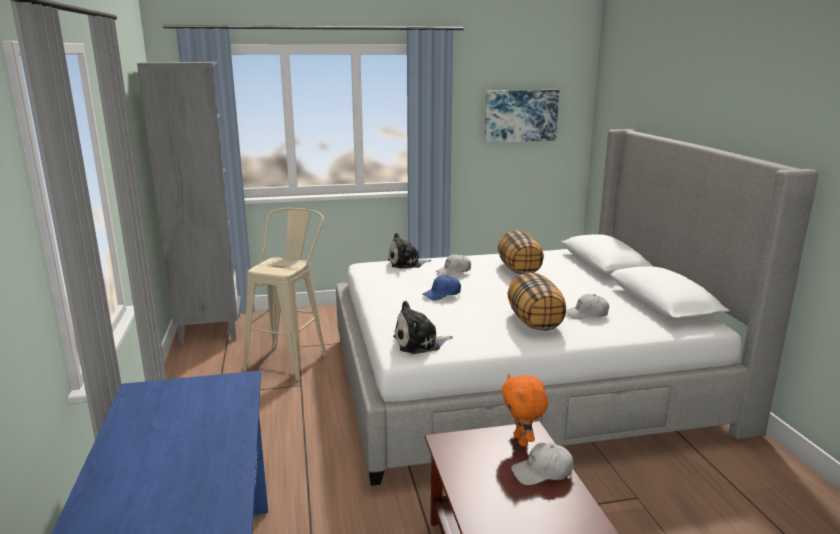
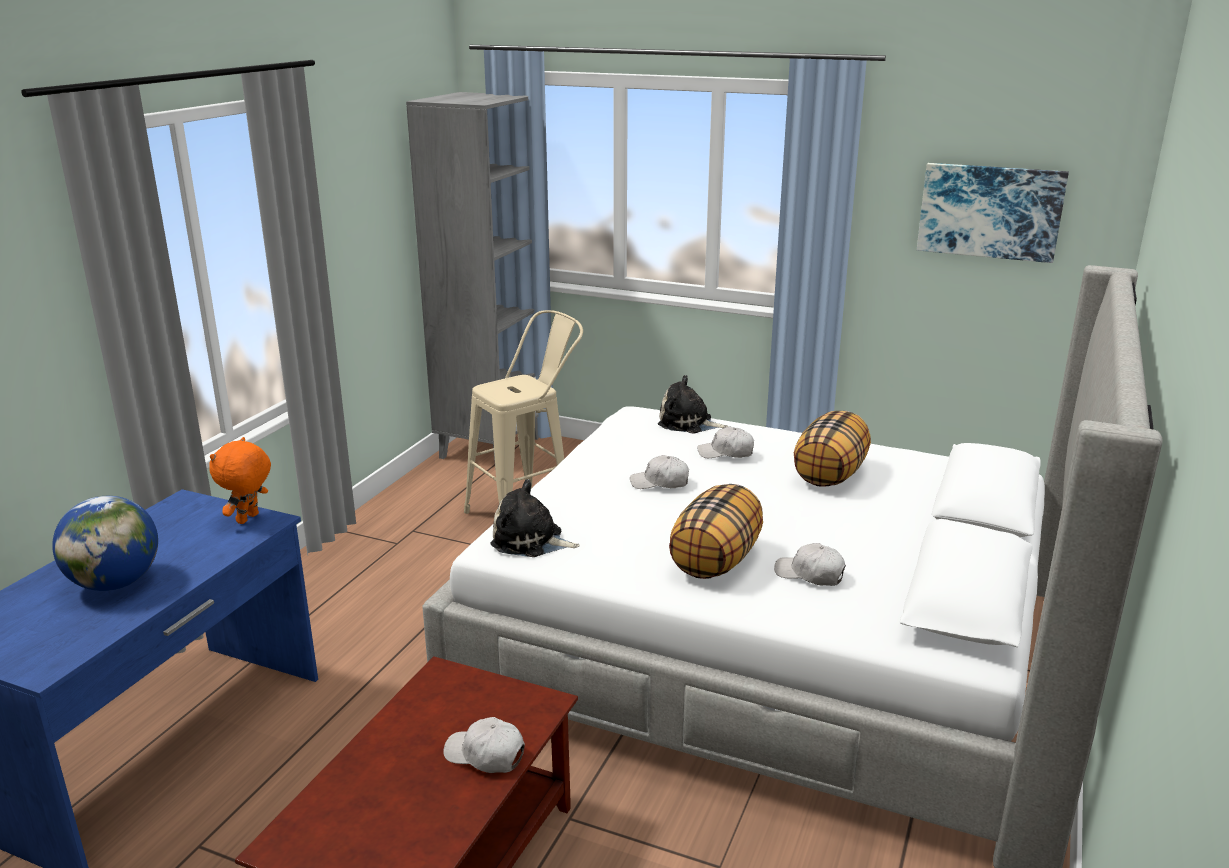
camera: 35 degrees right, 5 degrees up
blue cap [423,275,461,301] -> white cap [630,455,689,489]
orange plush toy [502,374,548,446] -> orange plush toy moved to [209,437,271,524]
none -> globe [52,496,158,591]

